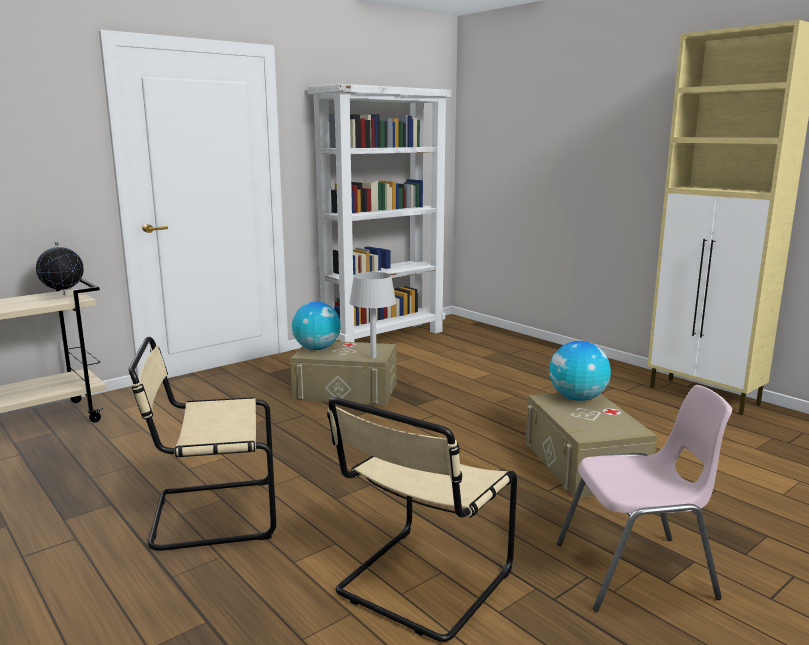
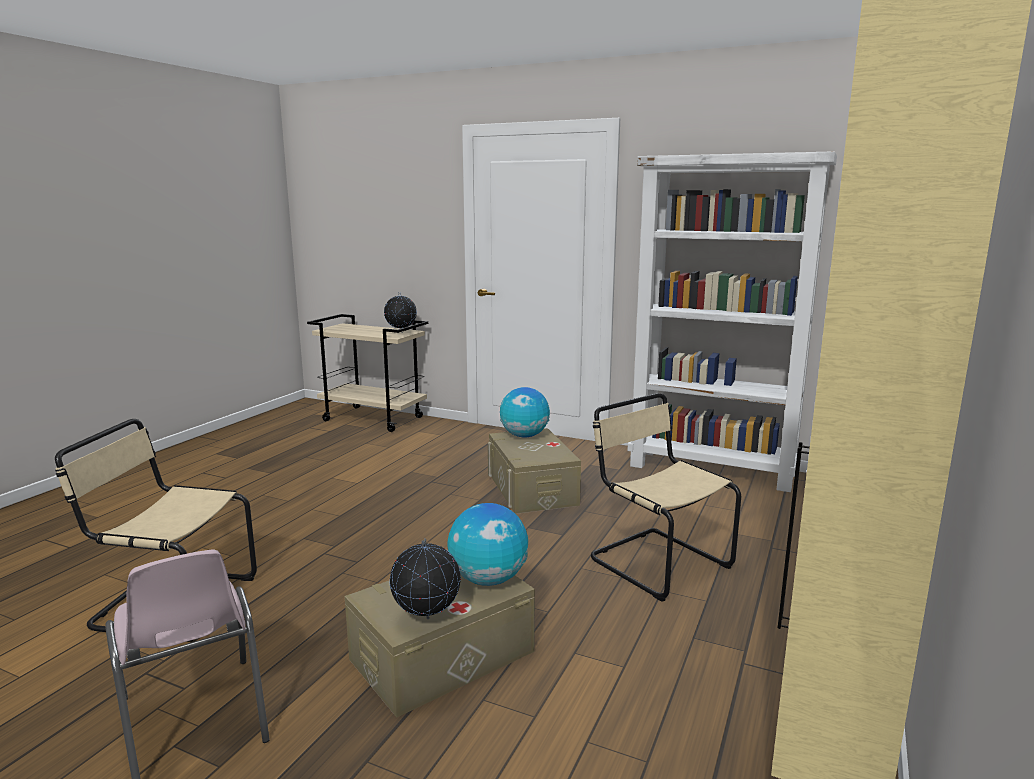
camera: 65 degrees right, 0 degrees up
beige chair [129,337,276,551] -> beige chair moved to [591,393,741,602]
grey table lamp [349,272,396,359] -> none
none -> globe [390,538,461,619]

